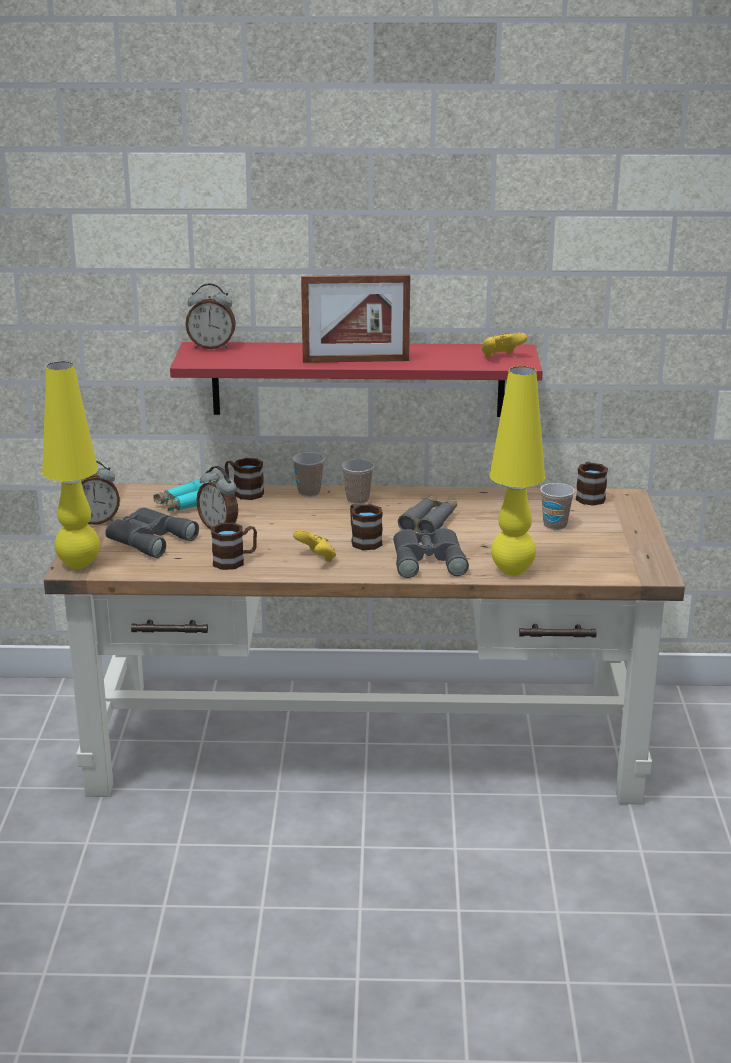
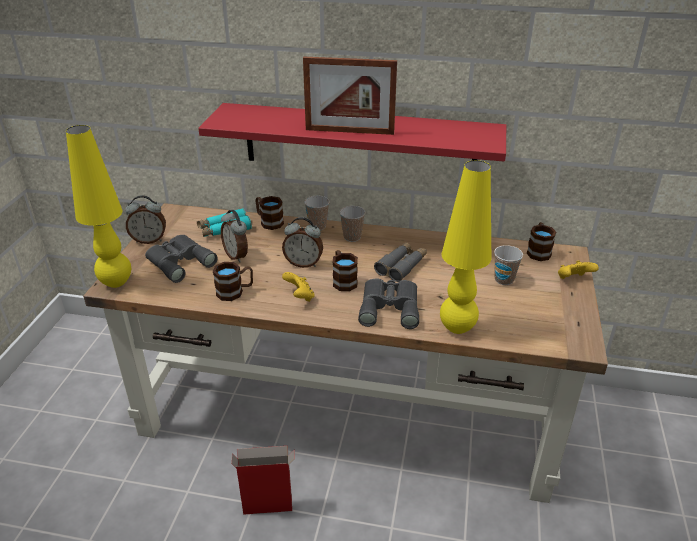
camera: 10 degrees right, 10 degrees up
alarm clock [185,283,236,349] -> alarm clock moved to [282,217,323,268]
yellow game controller [482,333,527,358] -> yellow game controller moved to [558,260,599,279]
none -> cardboard box [231,446,295,515]

